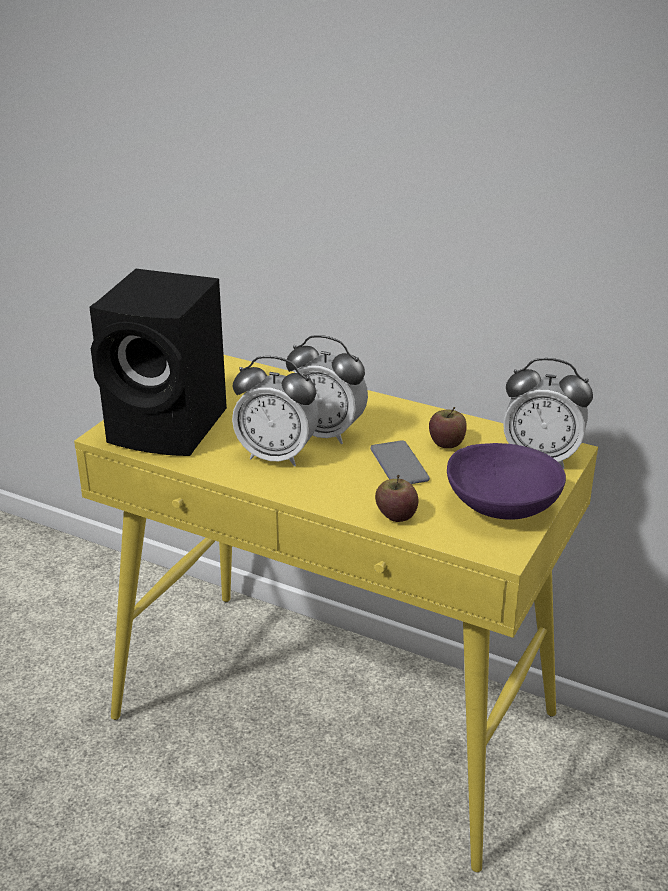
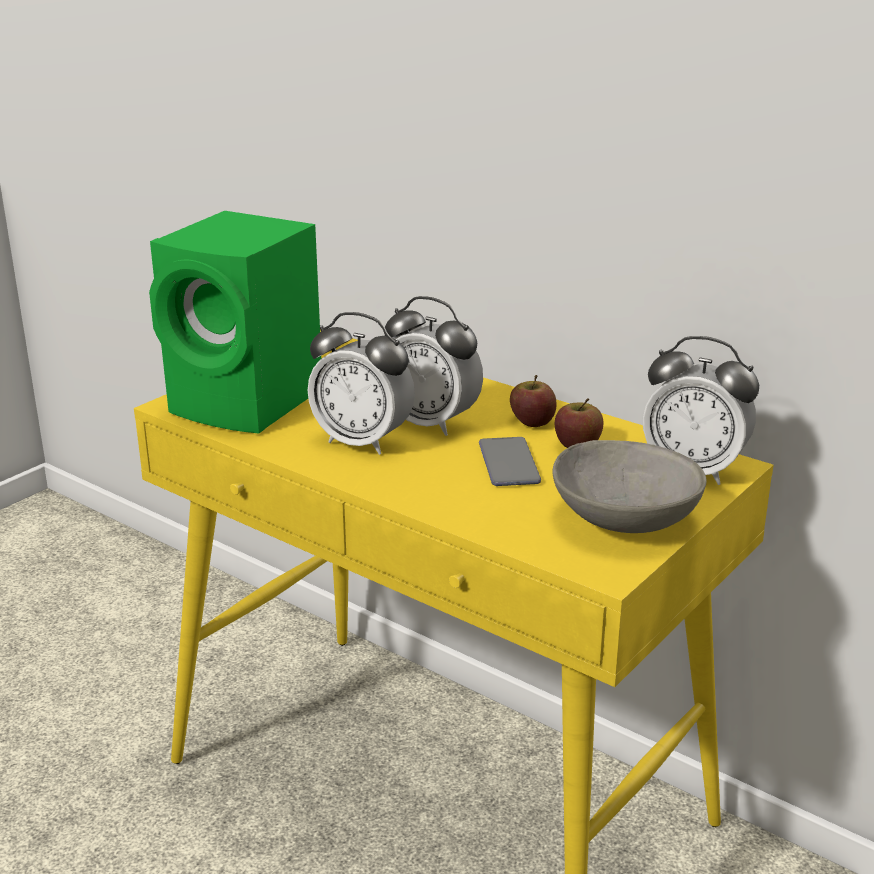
camera: 10 degrees right, 5 degrees down
black speaker [89,269,227,456] -> green speaker [149,211,321,434]
apple [375,475,418,522] -> apple moved to [510,375,557,427]
purple bowl [447,443,566,520] -> grey bowl [552,440,707,533]

